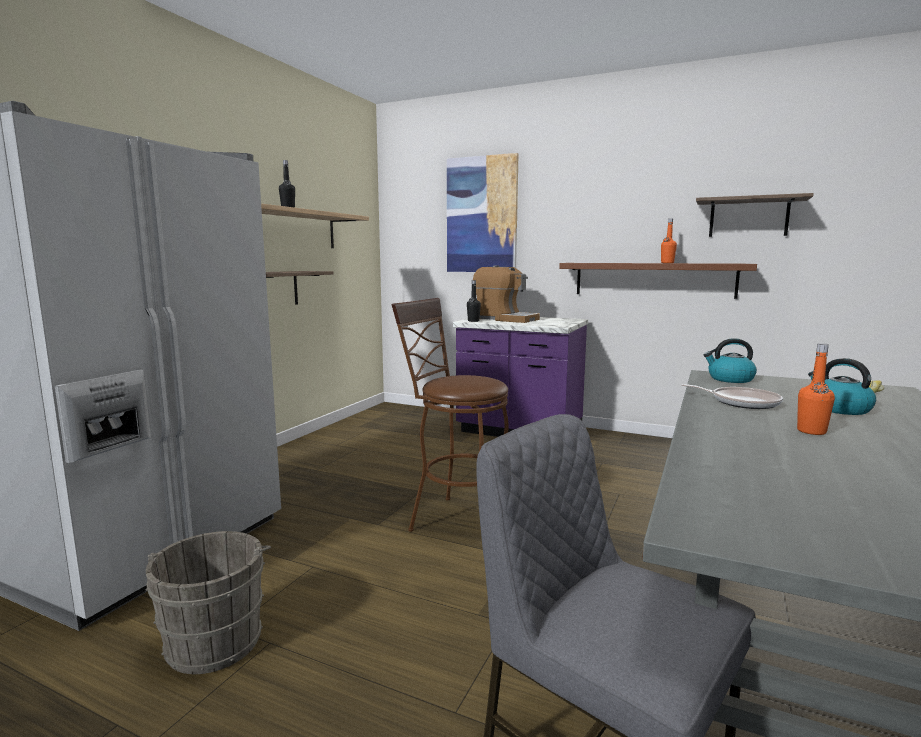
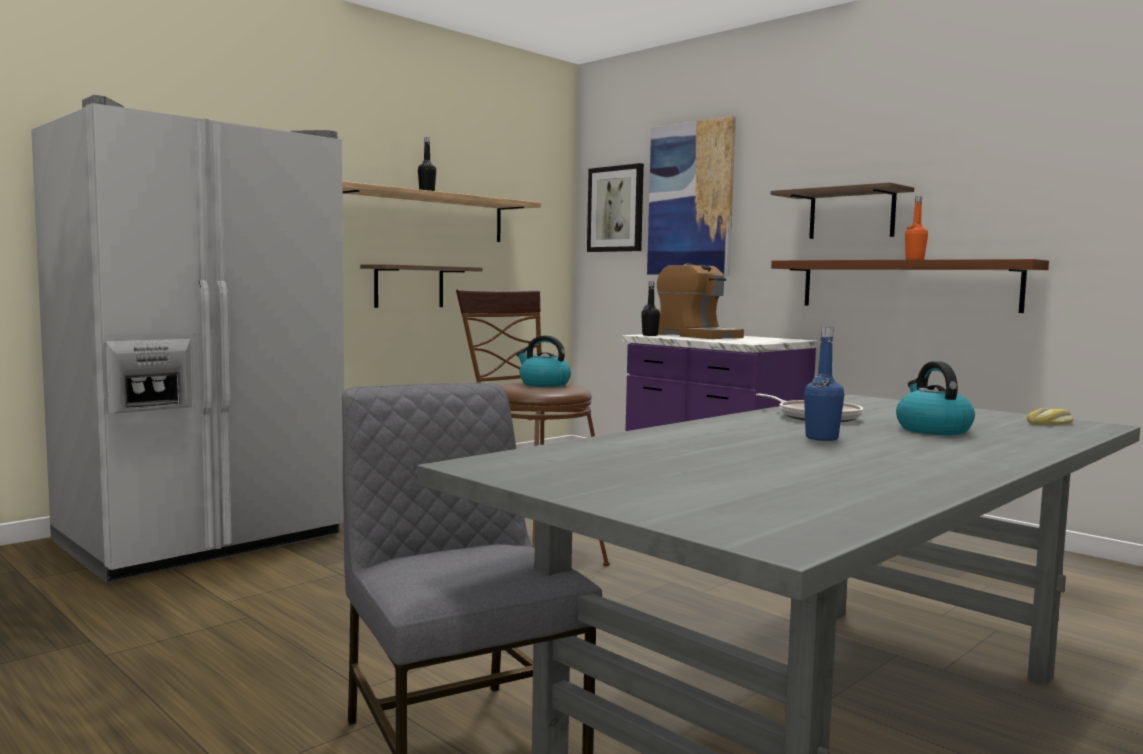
camera: 20 degrees right, 5 degrees down
grey bucket [145,531,271,674] -> none
shelf [696,193,814,237] -> shelf moved to [771,182,914,239]
kettle [704,338,757,383] -> kettle moved to [516,335,571,387]
orange bottle [797,343,835,435] -> blue bottle [804,327,844,441]
none -> picture [587,163,644,252]

